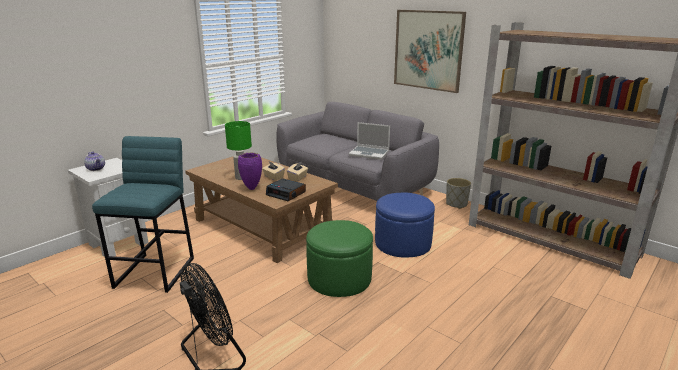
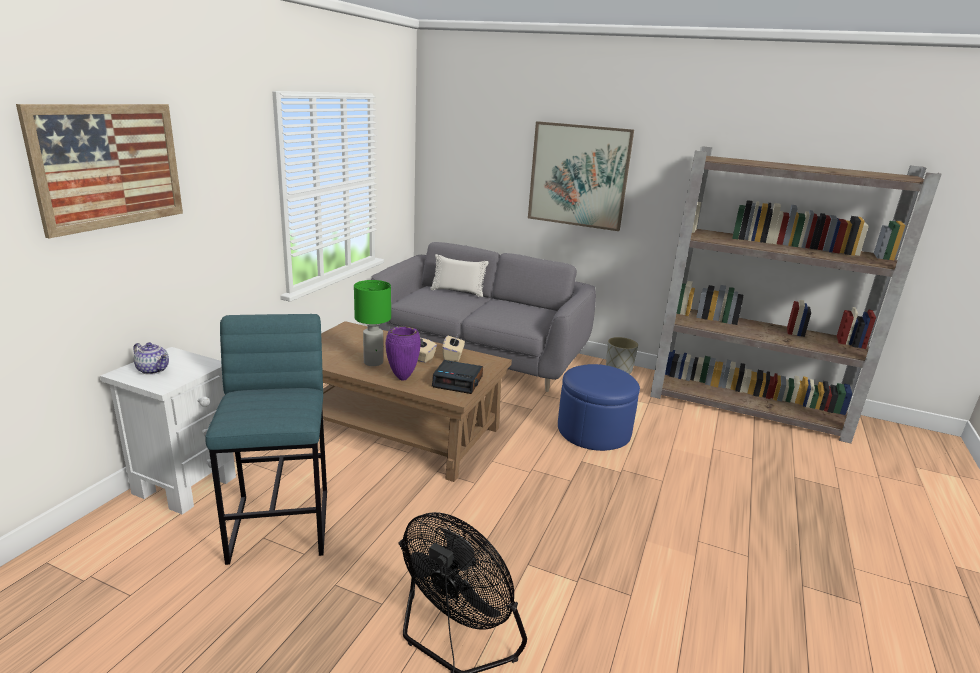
camera: 20 degrees left, 0 degrees up
green ottoman [306,220,373,297] -> none
laptop [349,122,390,160] -> none
none -> picture [16,104,183,238]
none -> white pillow [430,254,489,297]

